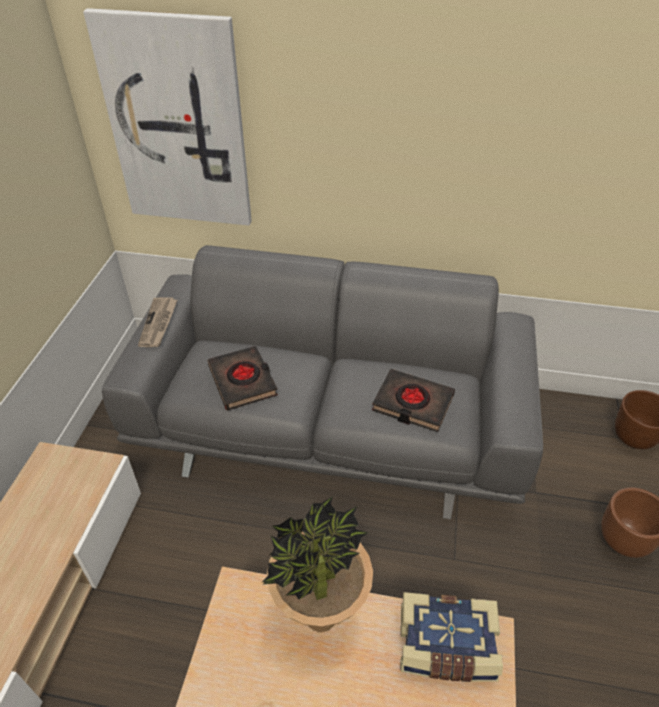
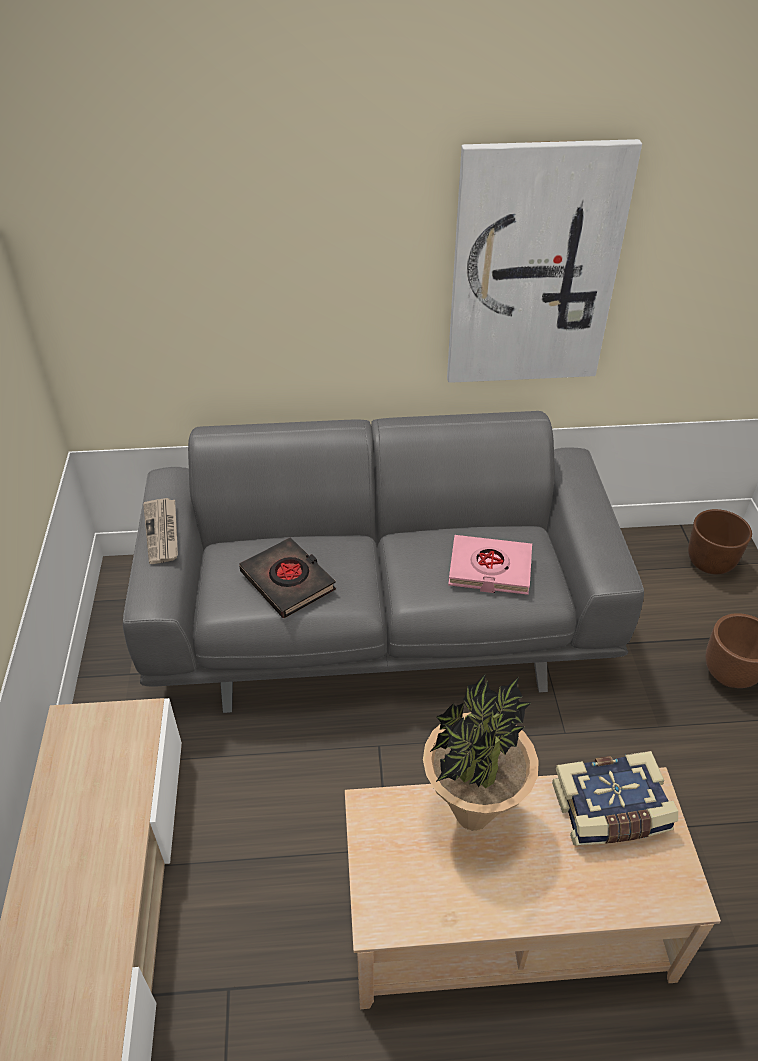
camera: 15 degrees left, 0 degrees up
picture [83,8,252,225] -> picture moved to [447,139,642,383]
black book [372,369,455,432] -> pink book [448,535,532,595]

